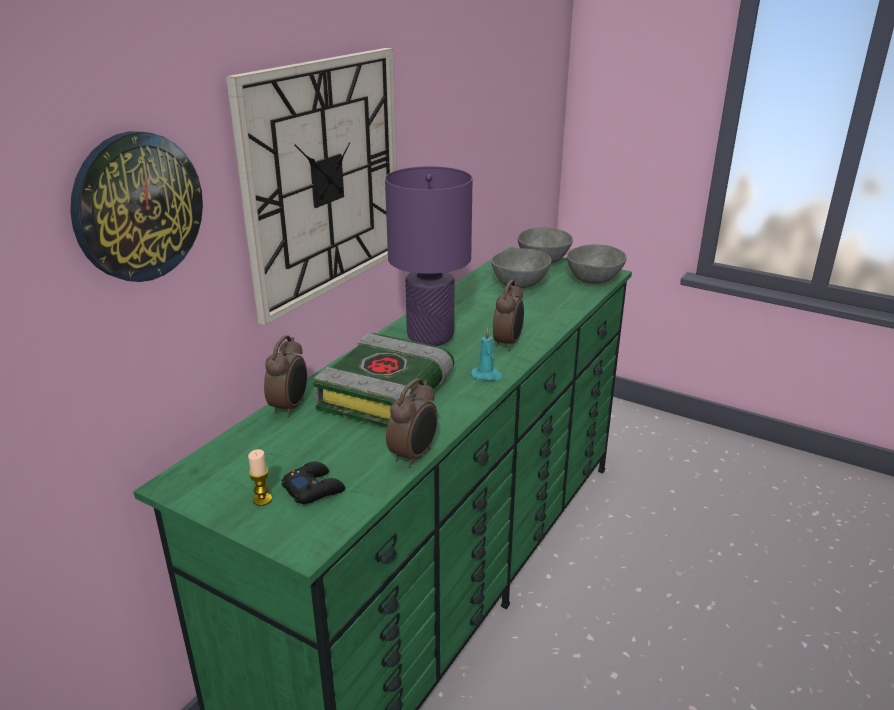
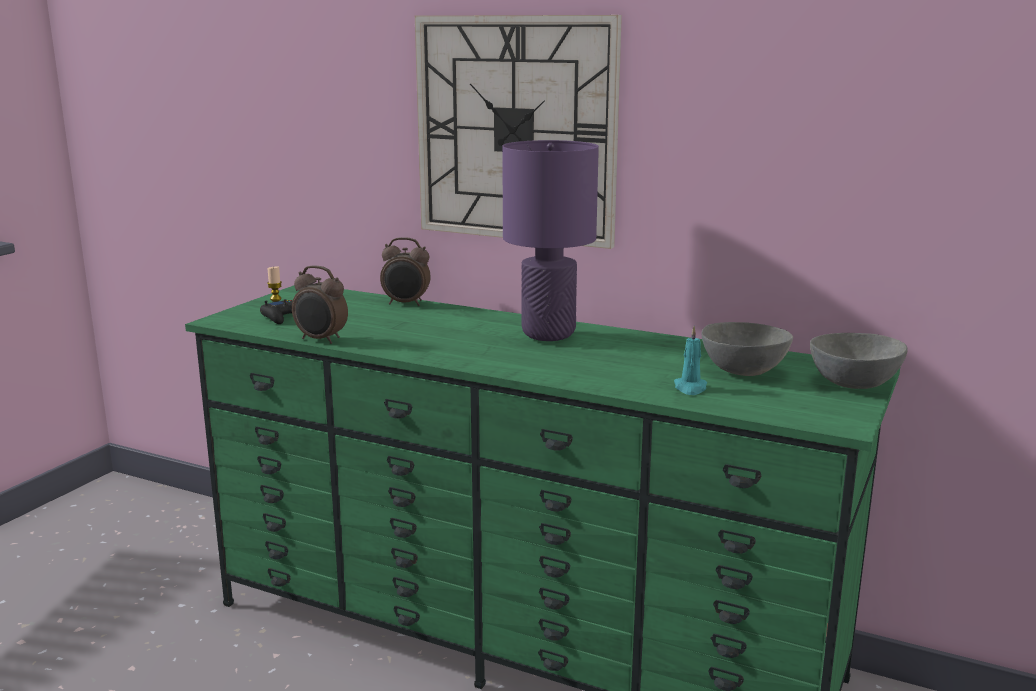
camera: 85 degrees right, 10 degrees down
wall clock [70,131,203,282] -> none
book [313,333,454,428] -> none
turquoise candle [471,328,504,381] -> turquoise candle moved to [674,326,707,395]
alarm clock [493,280,524,351] -> none
grey bowl [567,244,627,284] -> none

